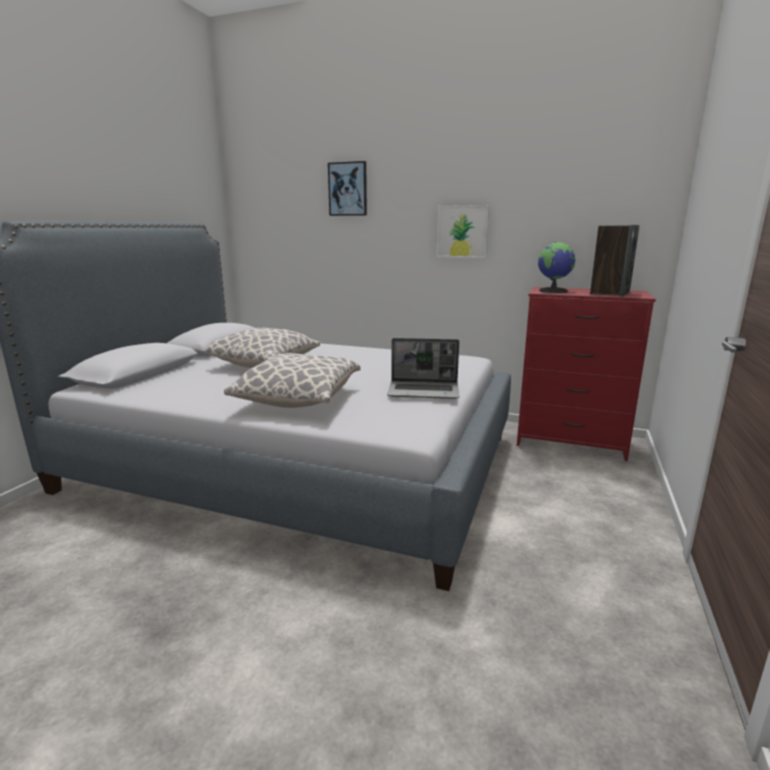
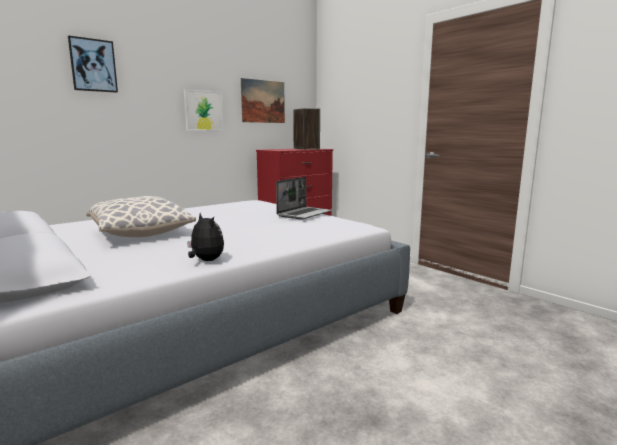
camera: 60 degrees left, 5 degrees down
pillow [224,353,361,408] -> none
globe [538,242,576,293] -> none
none -> plush toy [187,213,224,261]
none -> picture [241,78,285,123]

